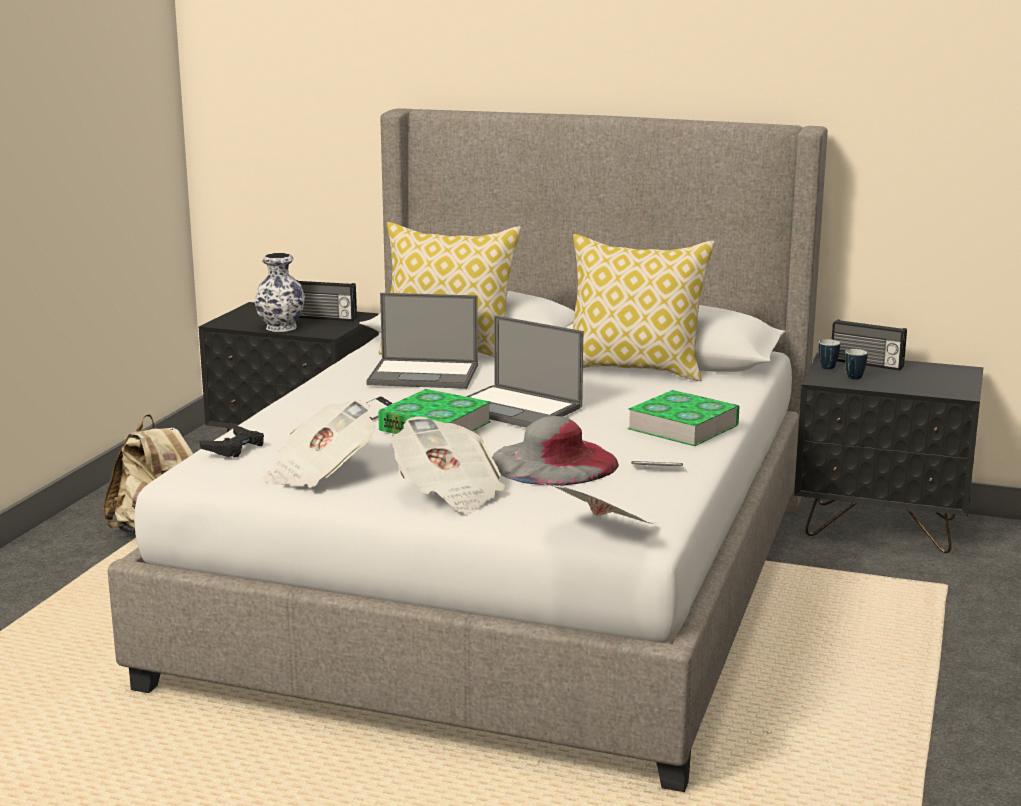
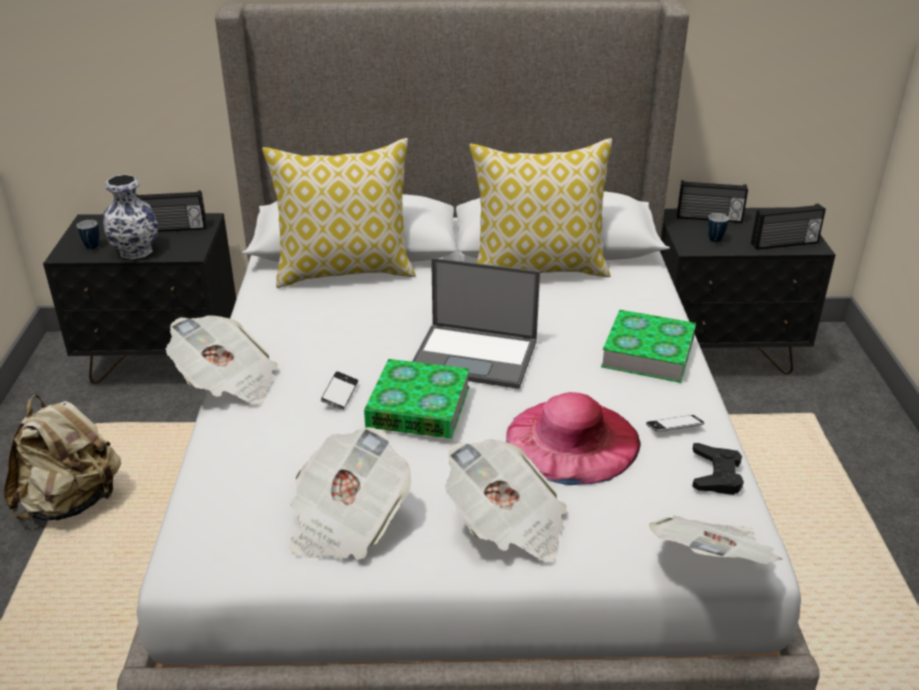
camera: 20 degrees left, 15 degrees up
black game controller [199,426,264,458] -> black game controller moved to [692,443,744,495]
laptop [367,293,478,389] -> none
grey hat [492,416,619,486] -> pink hat [506,392,641,485]
mug [818,339,840,369] -> mug moved to [77,220,99,249]
none -> newspaper [166,315,278,404]
none -> radio [751,204,826,250]

